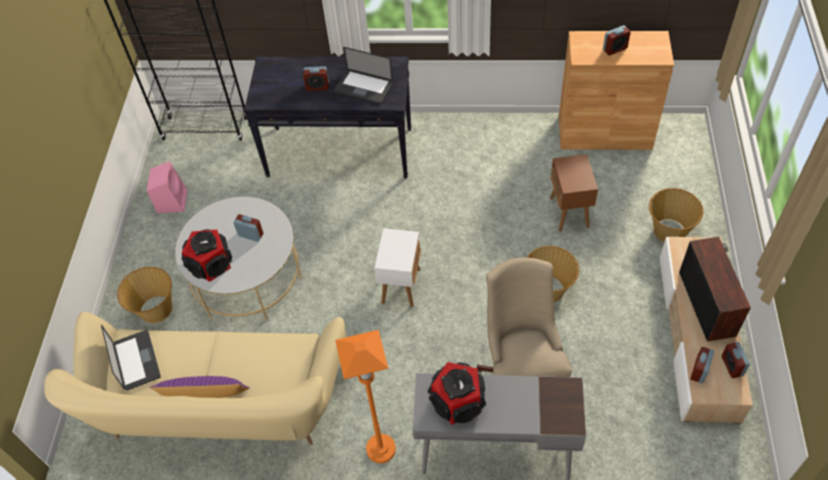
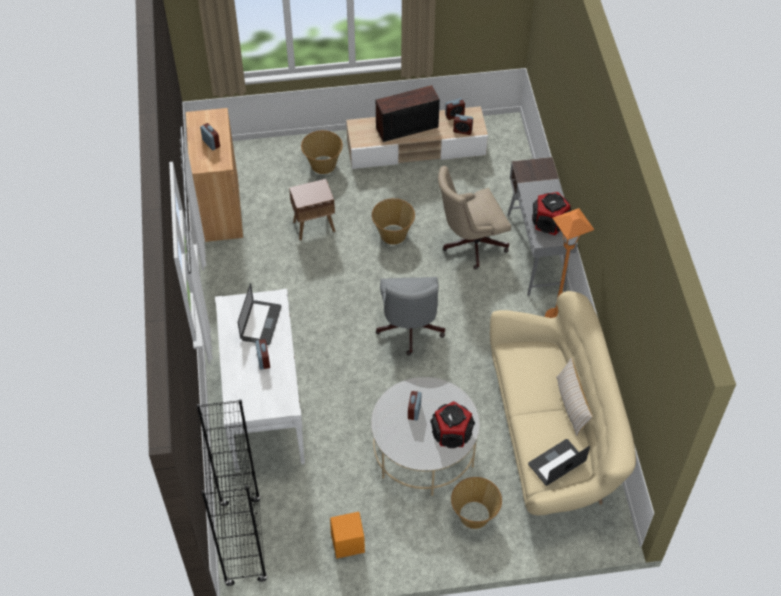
camera: 105 degrees left, 0 degrees up
pink speaker [147,161,187,213] -> orange speaker [330,512,365,559]
purple pillow [150,376,250,398] -> beige pillow [556,357,593,436]
black console table [244,56,412,179] -> white console table [215,289,305,472]
white side table [374,228,421,307] -> grey office chair [376,277,445,355]

